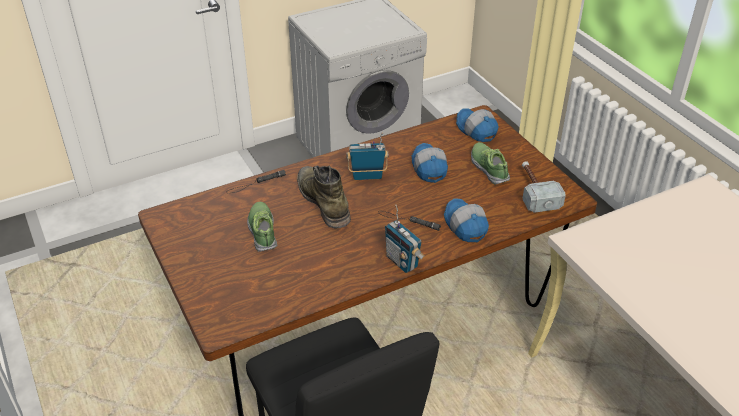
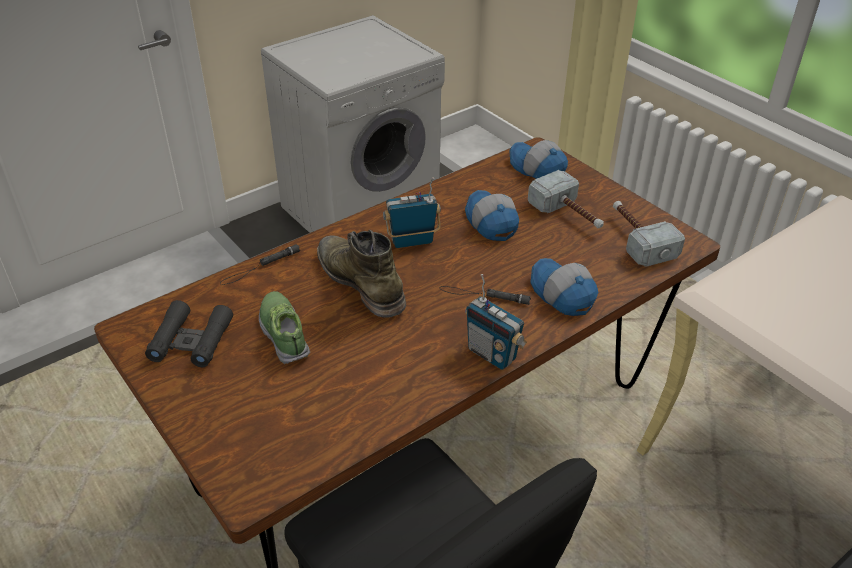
camera: 10 degrees left, 0 degrees up
shoe [471,142,510,185] -> hammer [528,170,604,228]
none -> black binoculars [145,300,233,367]

